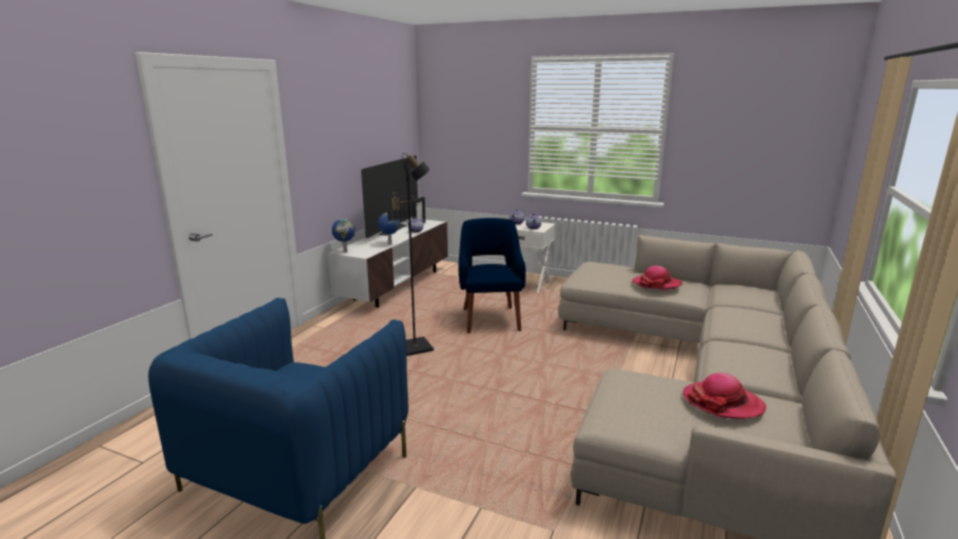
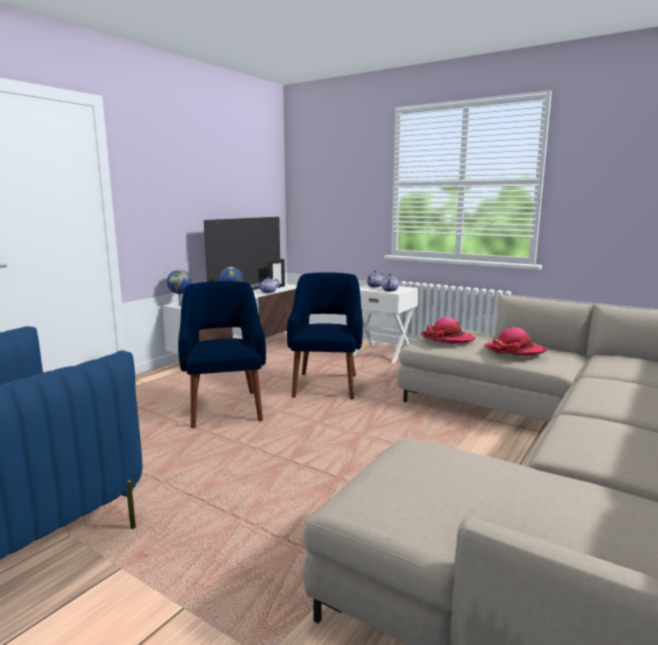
camera: 10 degrees right, 5 degrees down
black floor lamp [387,153,434,356] -> blue armchair [178,281,266,428]
hat [683,373,766,419] -> hat moved to [421,317,476,344]

